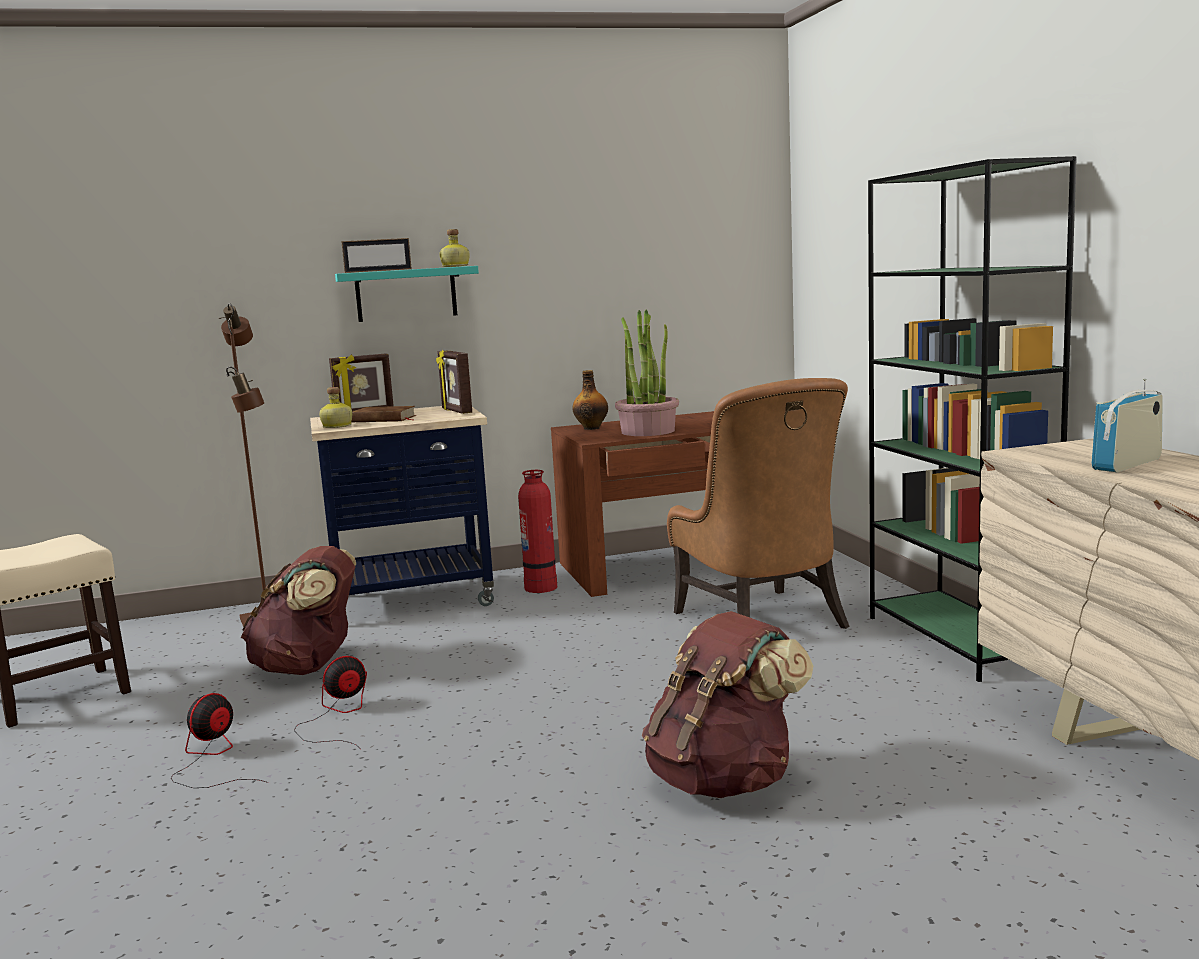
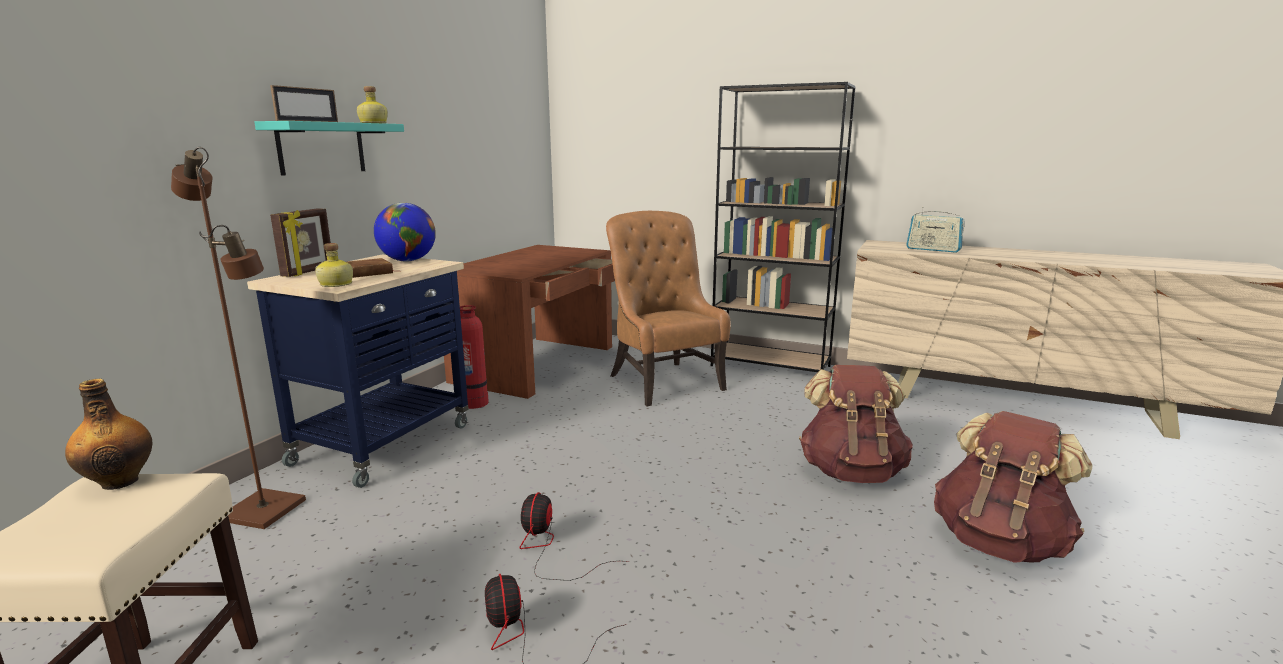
camera: 50 degrees left, 5 degrees up
brown backpack [241,546,356,675] -> brown backpack moved to [934,411,1092,563]
picture frame [436,350,472,414] -> globe [374,203,436,262]
bottle [572,370,608,430] -> bottle moved to [65,379,152,490]
potted plant [615,310,679,436] -> none
brown chair [667,378,850,629] -> brown chair turned 135 degrees counterclockwise [606,211,731,406]
green bookcase [868,156,1077,682] -> beige bookcase [711,82,856,372]
radio [1092,379,1163,472] -> radio turned 60 degrees counterclockwise [906,207,965,253]

